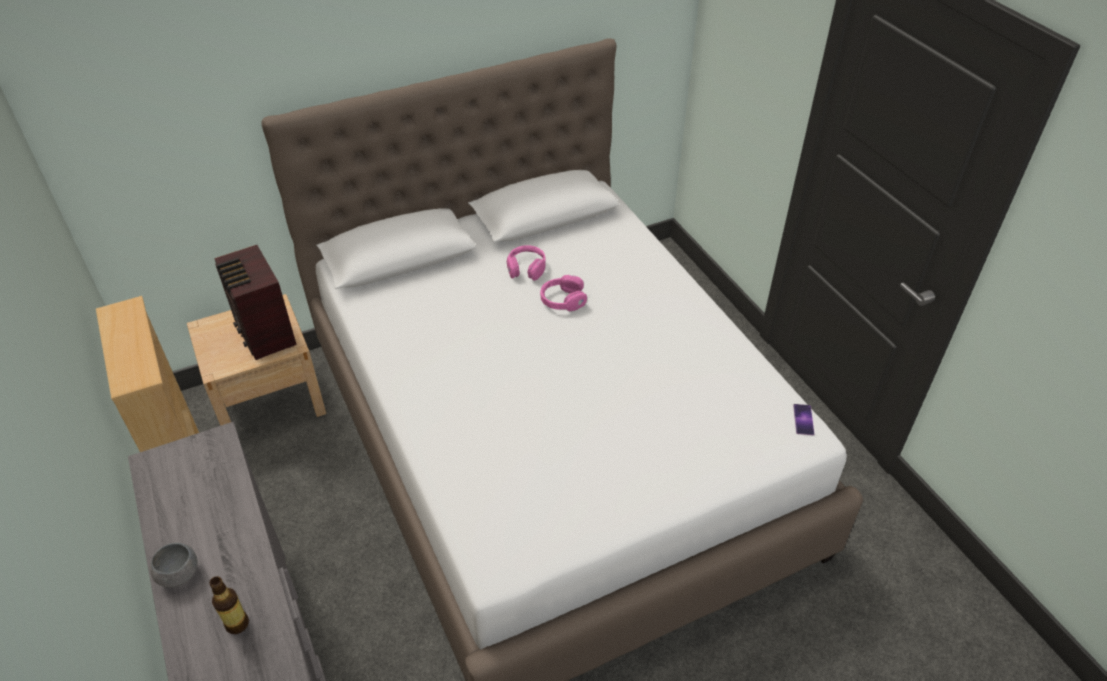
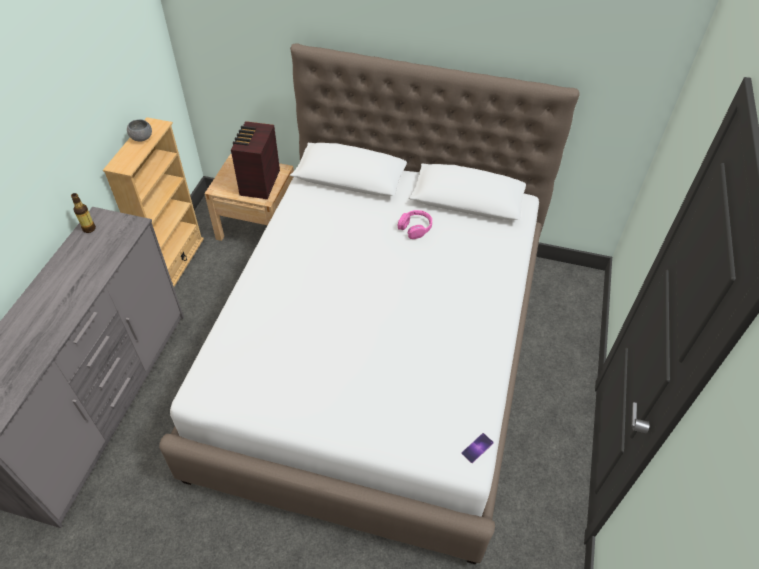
camera: 40 degrees right, 5 degrees up
grey bowl [150,543,198,588] -> grey bowl moved to [127,119,152,141]
bottle [209,576,249,634] -> bottle moved to [71,193,96,233]
pink headphones [540,275,587,311] -> none

